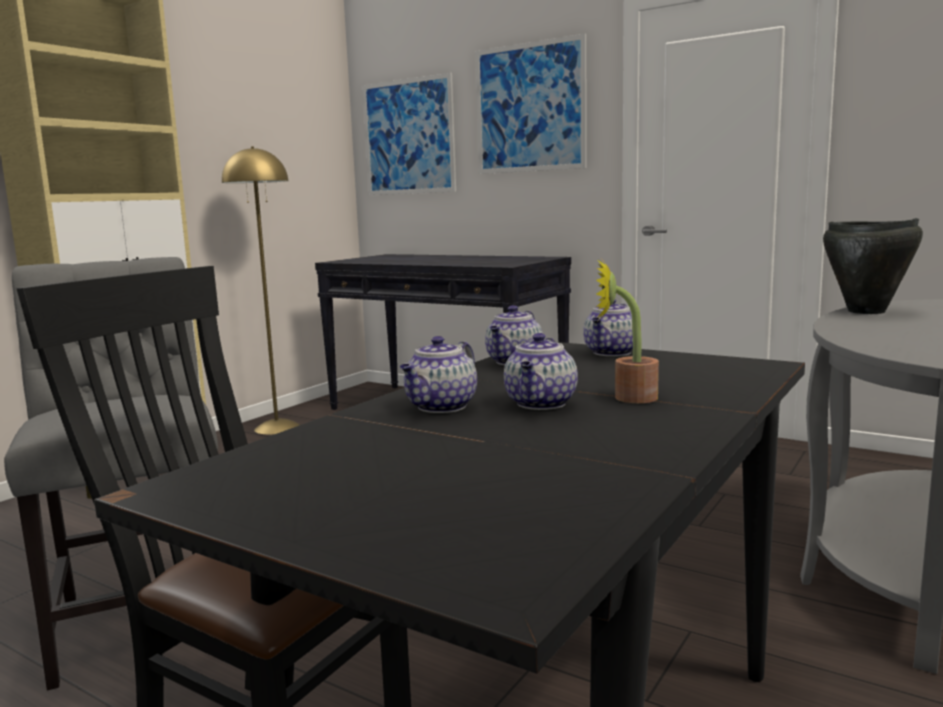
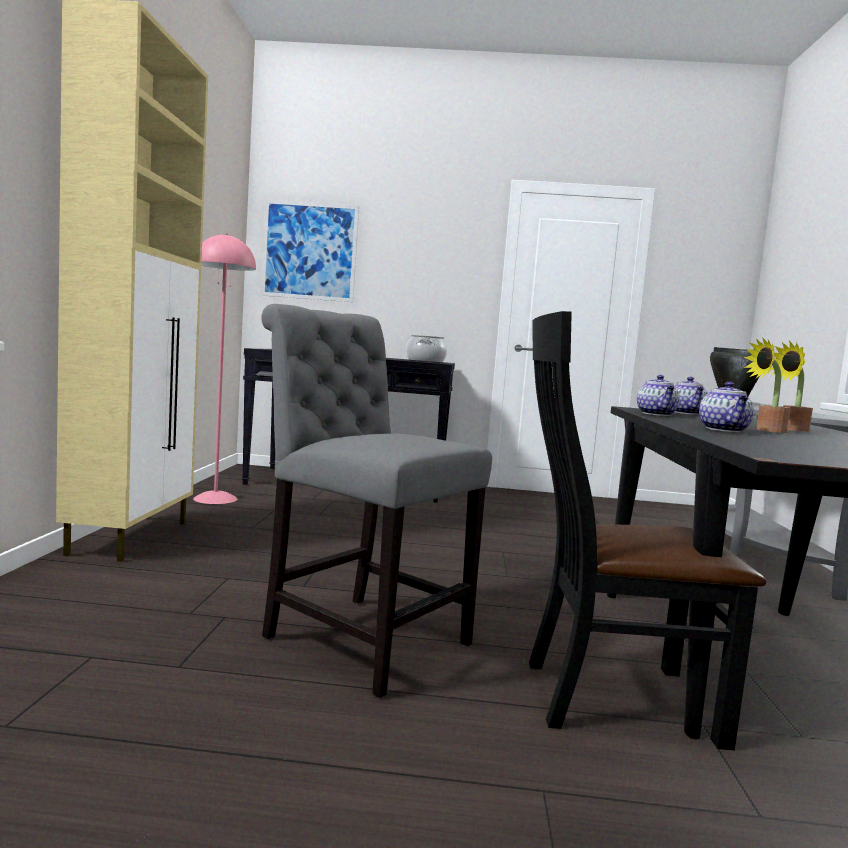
camera: 30 degrees left, 5 degrees down
yellow floor lamp [222,146,300,435] -> pink floor lamp [193,233,256,504]
picture [475,34,587,174] -> none
teapot [504,333,578,410] -> potted plant [744,337,791,433]
none -> cooking pot [406,335,447,363]

